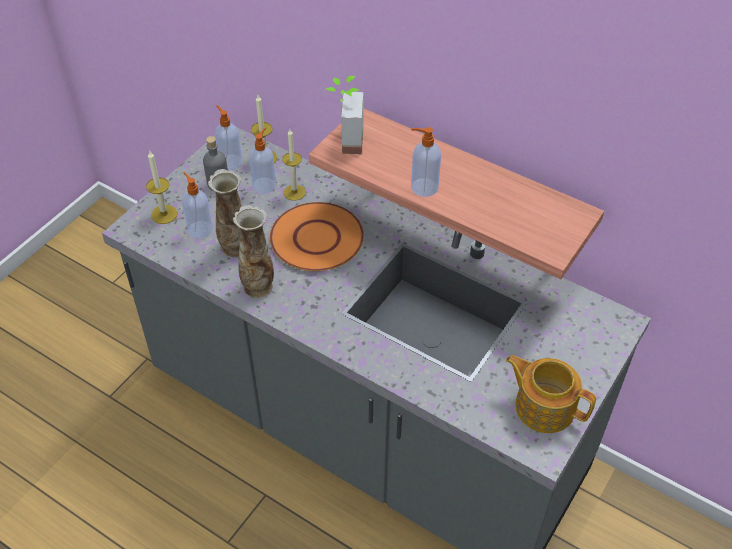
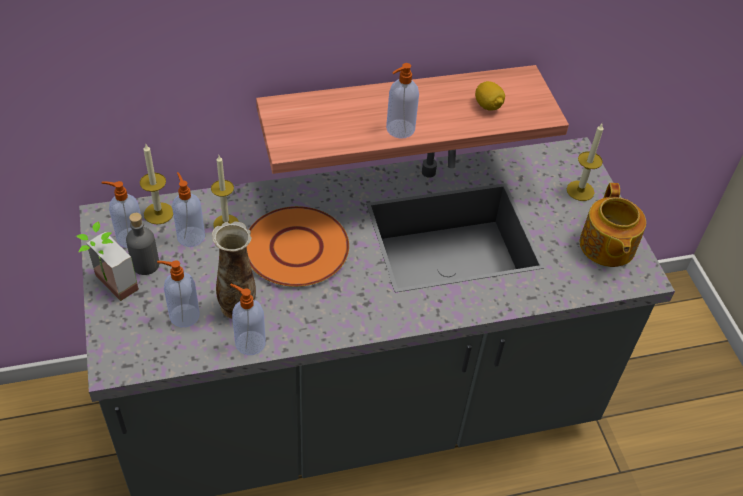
camera: 50 degrees left, 0 degrees up
candle [146,151,178,224] -> candle moved to [567,124,604,201]
vase [233,205,274,298] -> none
potted plant [325,76,363,154] -> potted plant moved to [76,221,139,301]
teapot [506,355,596,433] -> teapot turned 75 degrees counterclockwise [580,183,646,267]
none -> soap dispenser [230,284,266,355]
none -> lemon [475,81,505,111]

